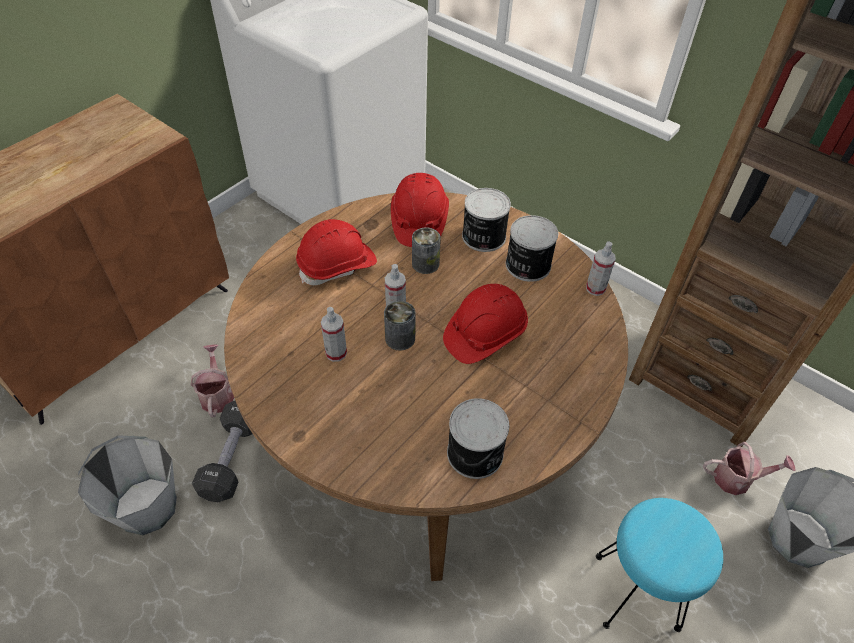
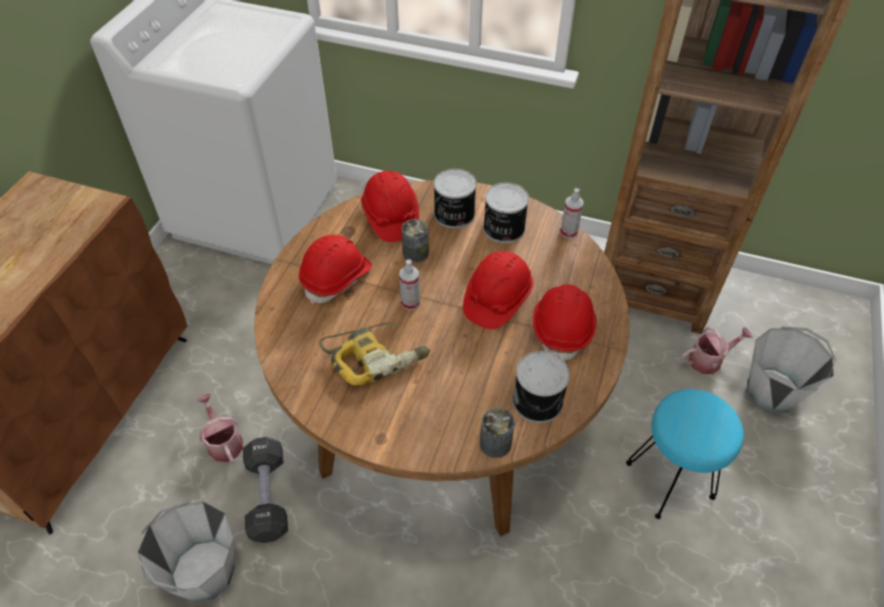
camera: 20 degrees left, 0 degrees up
spray bottle [321,307,347,362] -> power drill [319,323,430,386]
can [384,301,416,351] -> can moved to [480,408,515,458]
none -> red hard hat [533,284,597,361]

